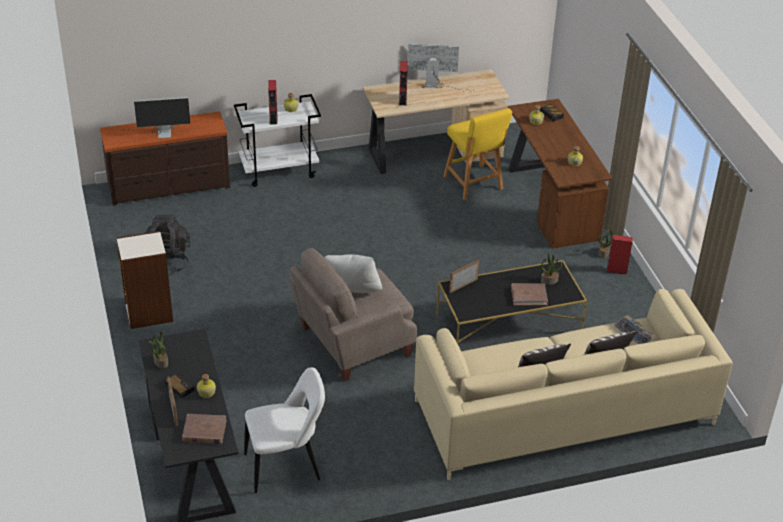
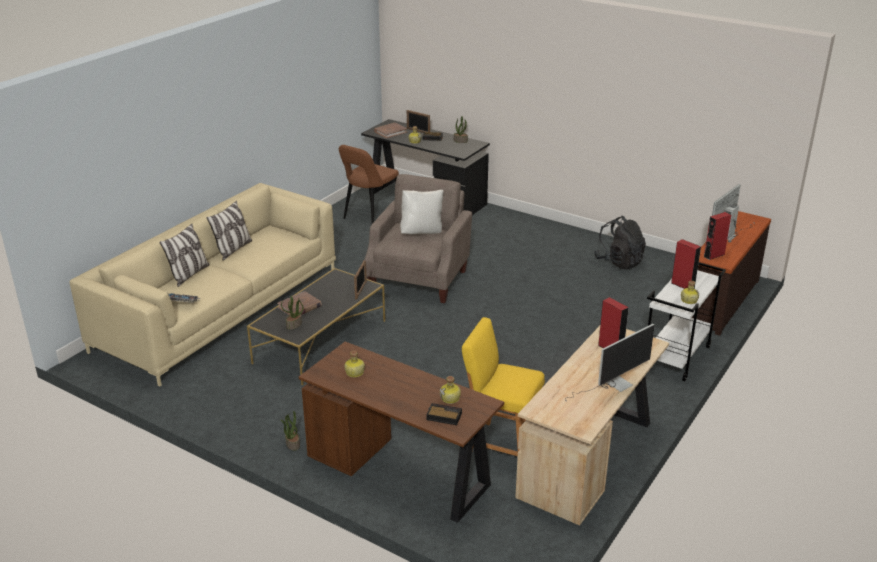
camera: 140 degrees right, 10 degrees down
bookcase [117,231,173,329] -> none
white chair [244,367,325,493] -> brown chair [339,145,399,224]
red speaker [607,235,633,275] -> red speaker moved to [703,212,731,260]

